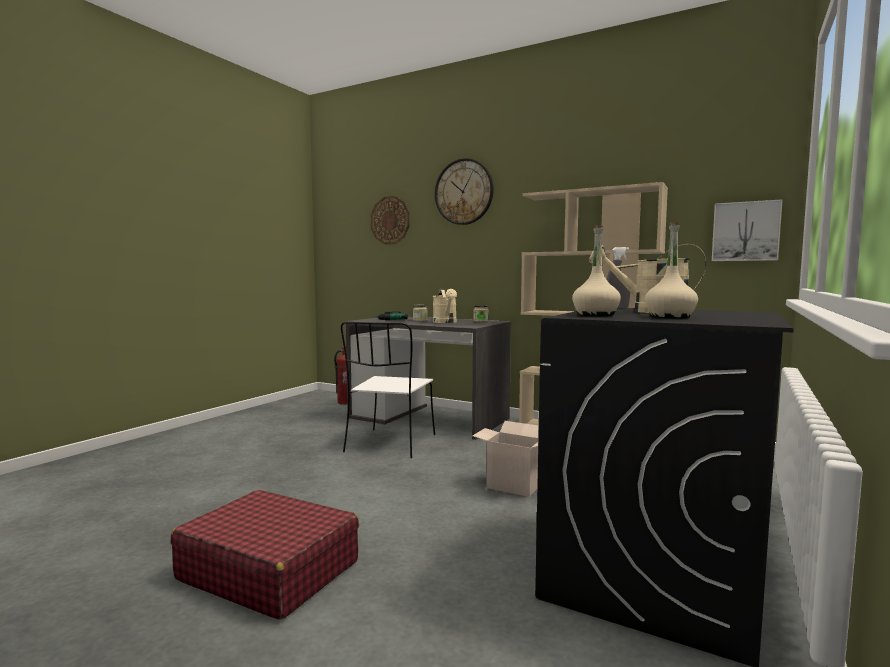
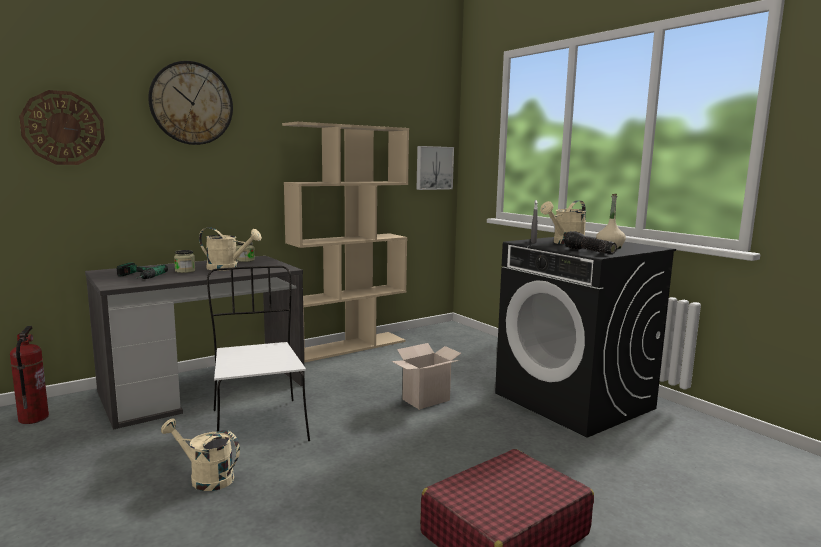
camera: 65 degrees left, 5 degrees up
white chair [341,322,435,458] -> white chair turned 150 degrees counterclockwise [207,266,310,441]
beige bottle [572,225,621,316] -> flashlight [564,231,617,255]
none -> beige watering can [161,418,240,491]

